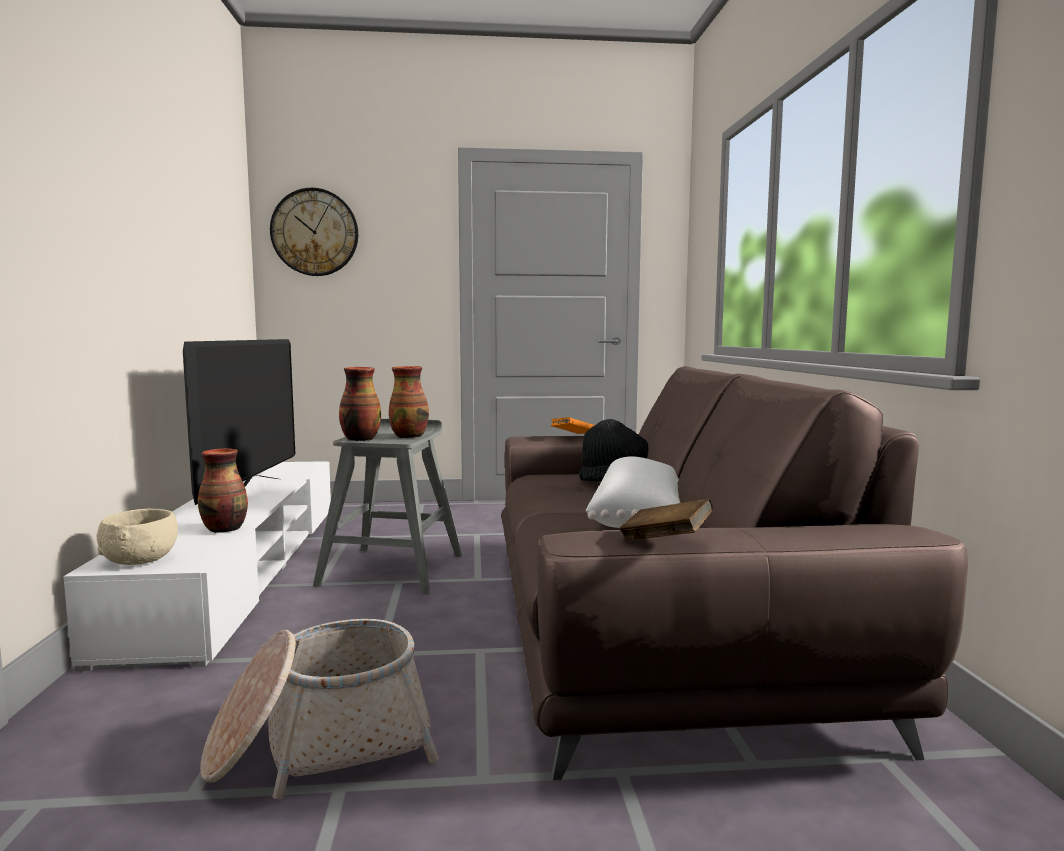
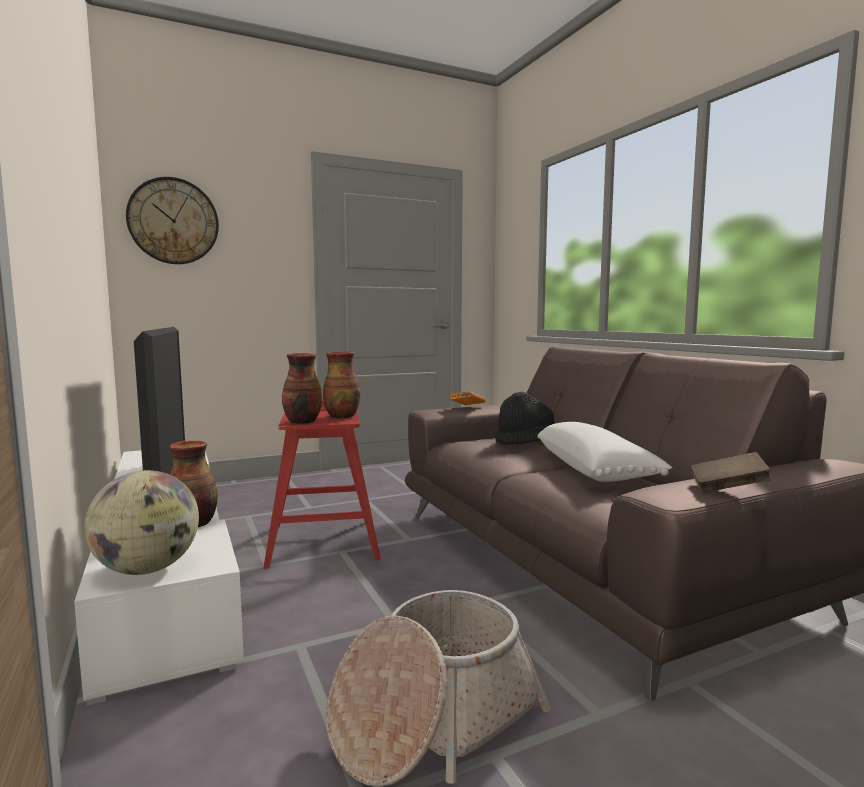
camera: 20 degrees left, 0 degrees up
beige bowl [97,509,178,565] -> globe [84,470,199,575]
grey stool [313,418,462,595] -> red stool [263,400,381,569]

